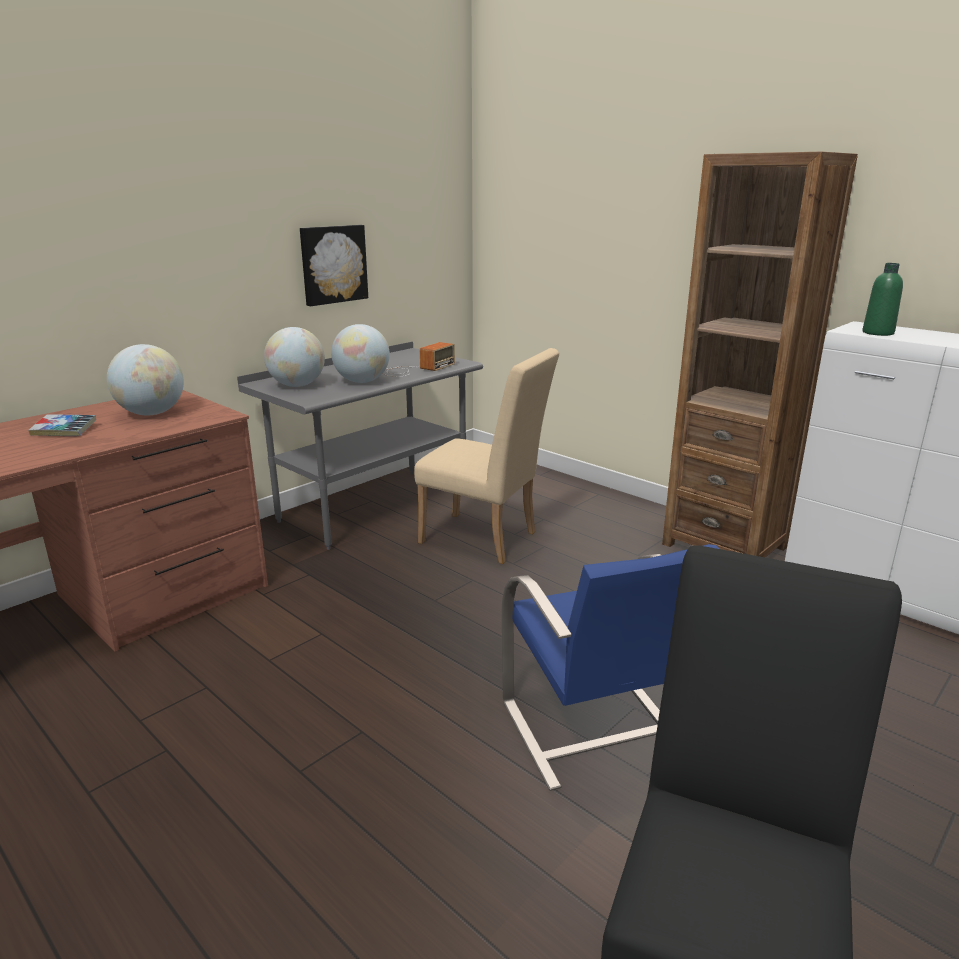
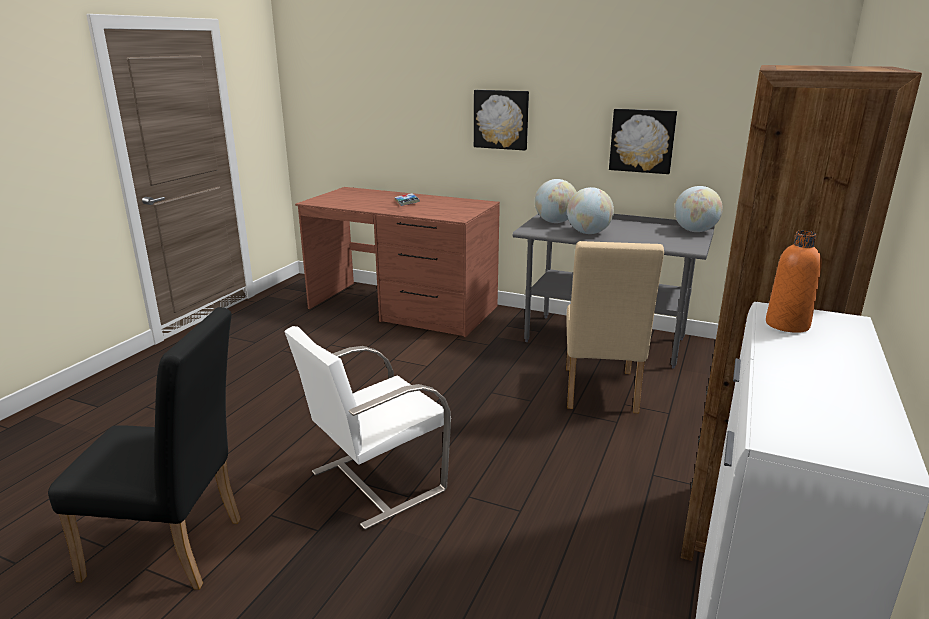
camera: 70 degrees right, 0 degrees up
globe [107,344,184,415] -> globe moved to [674,186,723,232]
radio [382,342,455,377] -> none
blue chair [502,544,719,791] -> white chair [284,326,451,530]
green bottle [862,263,903,336] -> orange bottle [766,231,822,333]
none -> picture [474,90,529,151]

